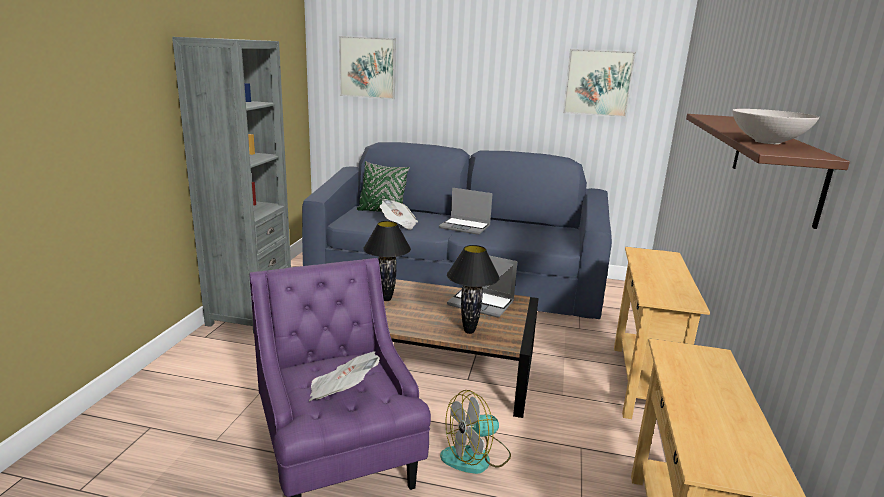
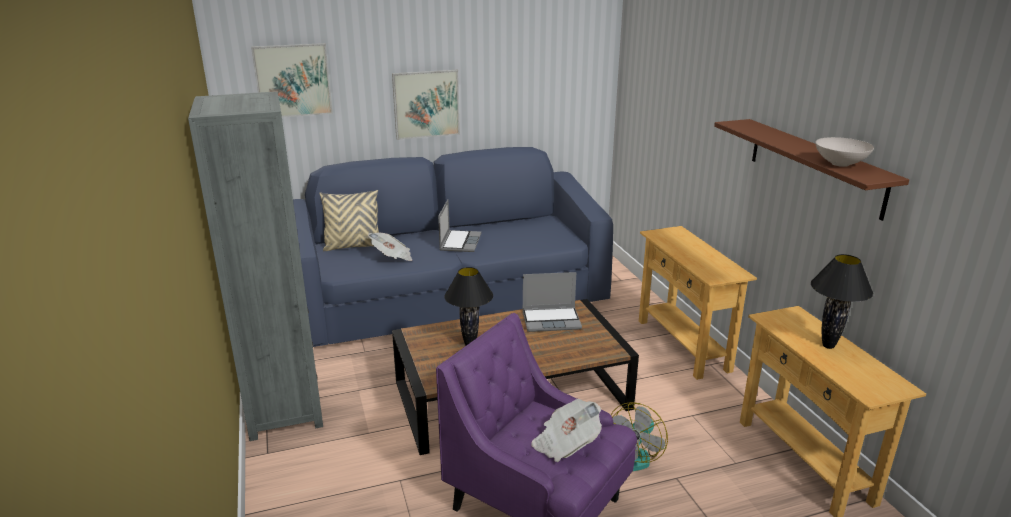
camera: 30 degrees left, 5 degrees up
green pillow [356,161,410,212] -> beige pillow [319,190,379,251]
laptop [439,188,493,235] -> laptop turned 75 degrees counterclockwise [438,199,481,252]
black table lamp [447,245,500,334] -> black table lamp moved to [811,254,873,349]
picture [563,49,636,117] -> picture moved to [392,70,460,140]

